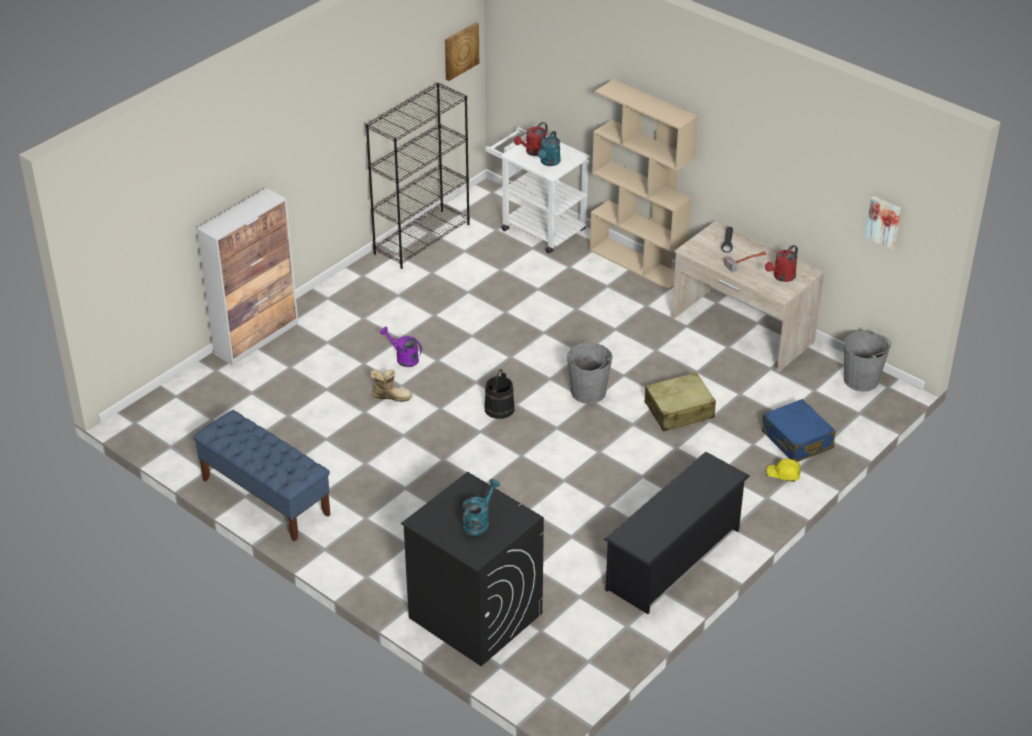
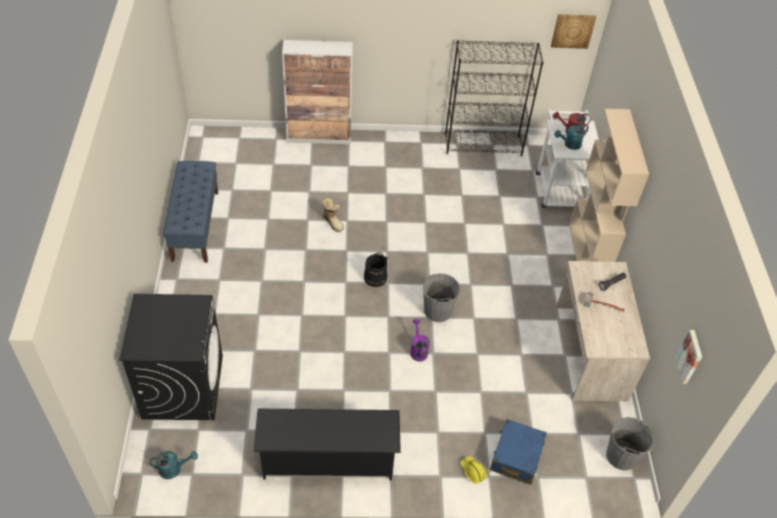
camera: 45 degrees right, 10 degrees up
purple watering can [380,327,422,367] -> purple watering can moved to [410,319,430,362]
turquoise watering can [462,479,500,536] -> turquoise watering can moved to [150,451,198,479]
beige suitcase [645,372,716,432] -> none
red watering can [765,245,798,282] -> none

